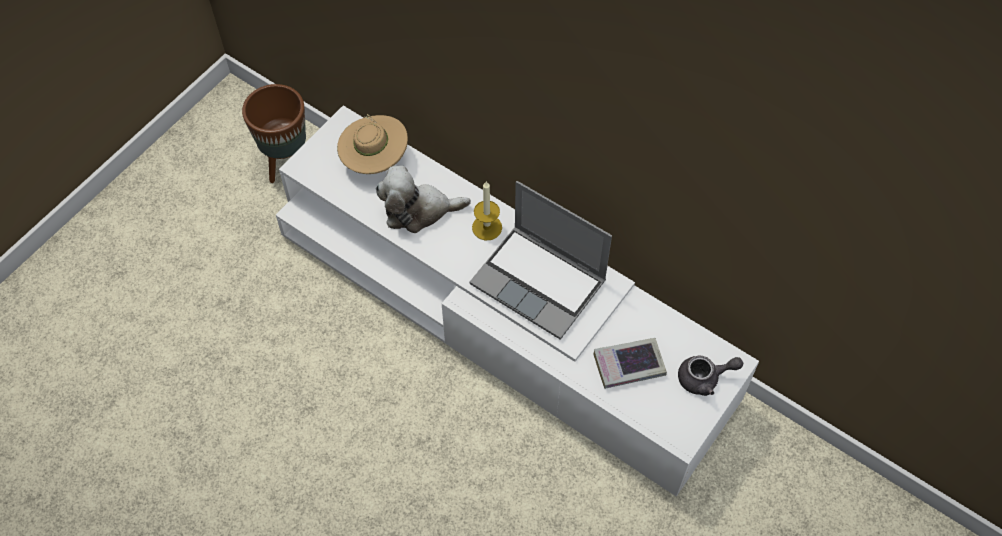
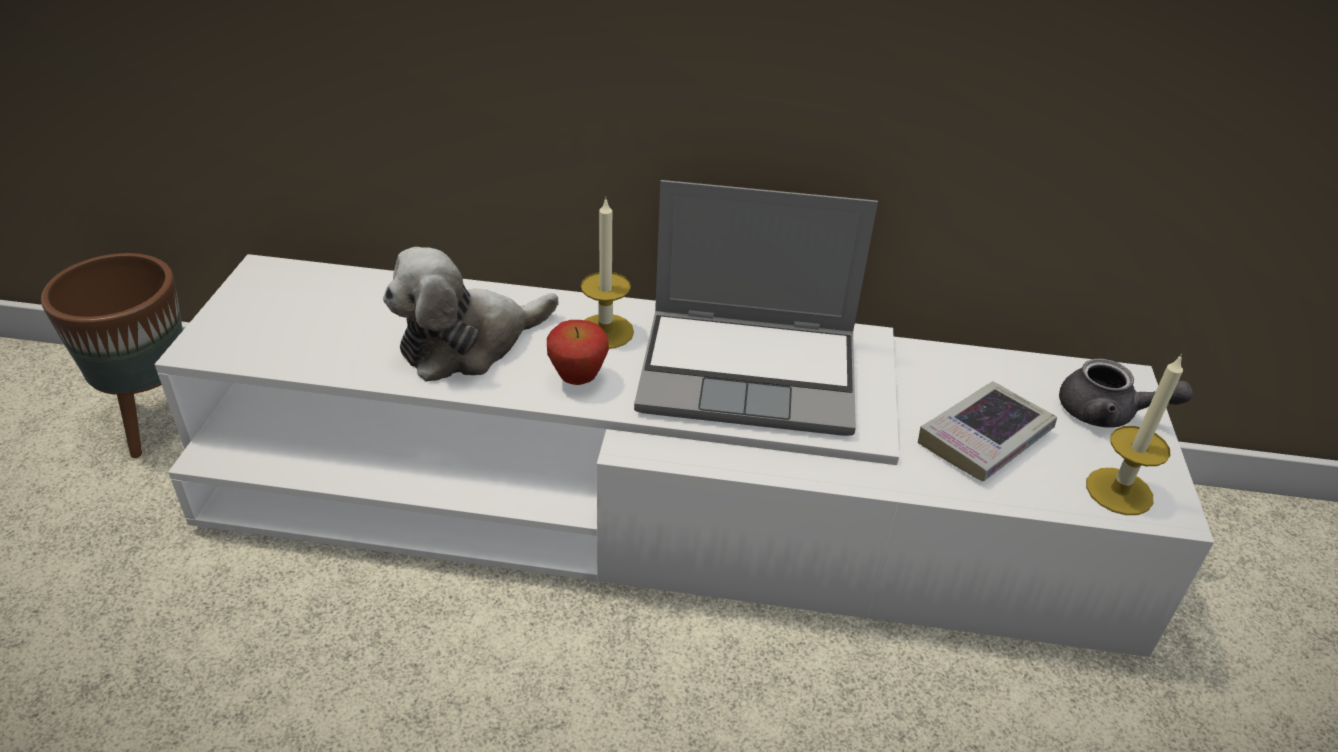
camera: 30 degrees left, 20 degrees down
beige hat [337,114,408,174] -> none
grey teapot [678,356,743,396] -> grey teapot turned 60 degrees clockwise [1059,359,1193,427]
none -> apple [547,320,609,385]
none -> candle [1086,354,1183,515]

